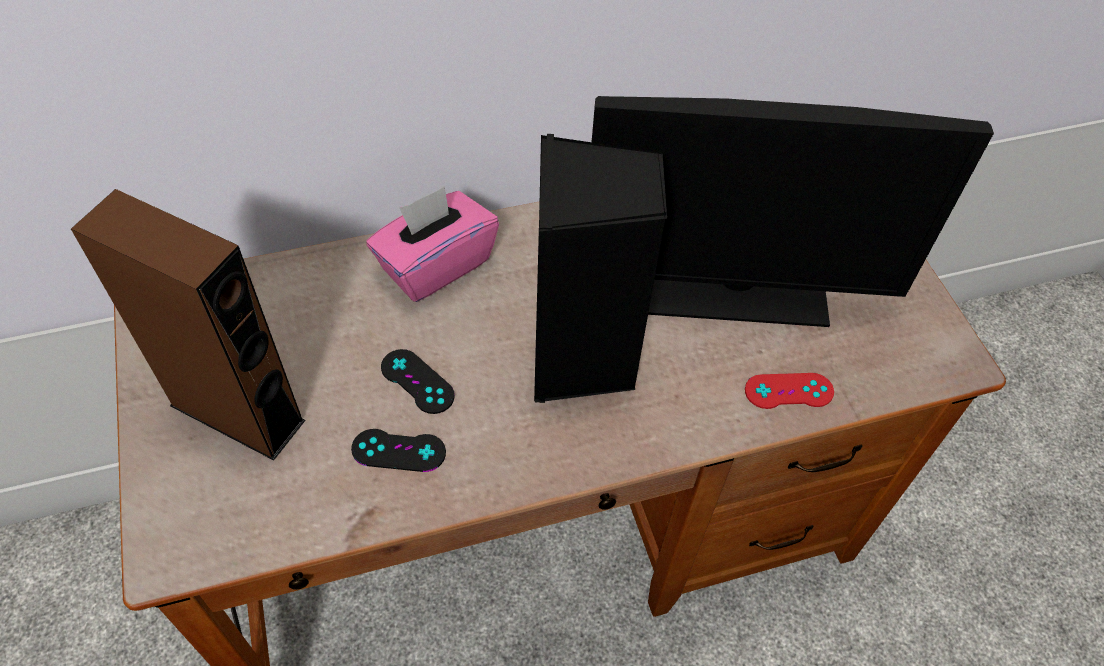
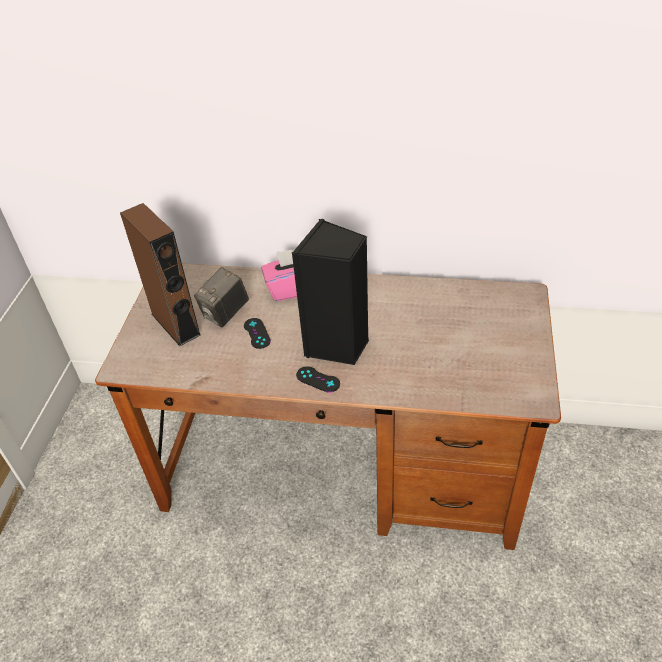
camera: 30 degrees right, 10 degrees down
black game controller [351,429,446,472] -> black game controller moved to [296,366,340,393]
monitor [592,96,994,327] -> none
red game controller [745,373,834,409] -> none
none -> camera [194,267,249,327]

